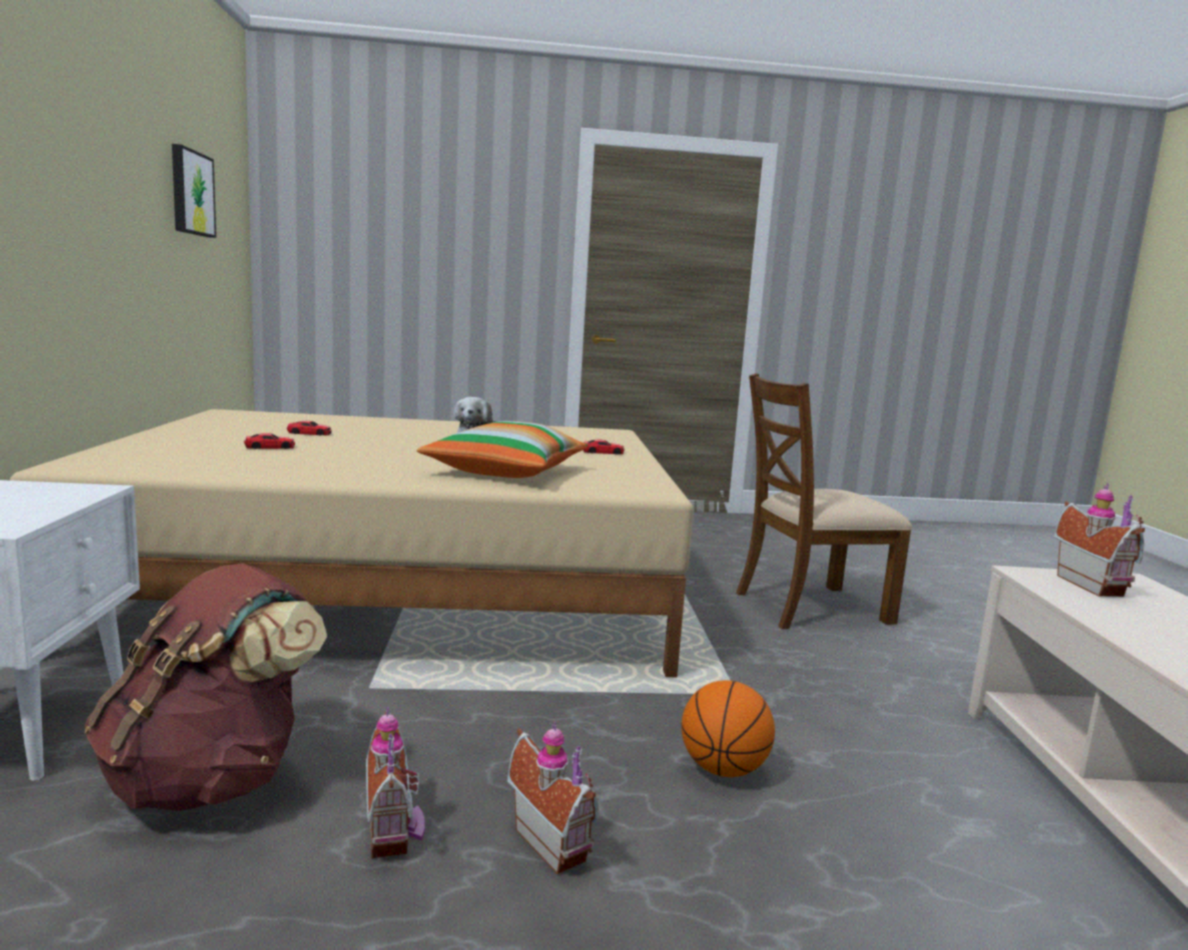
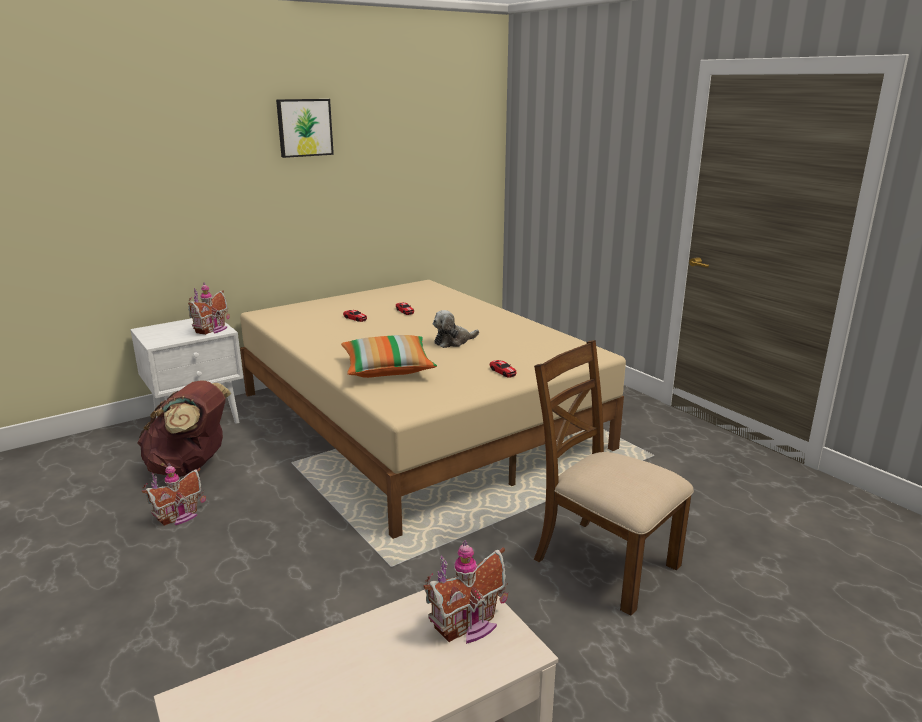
camera: 60 degrees right, 10 degrees up
picture [172,144,216,238] -> picture moved to [276,99,334,158]
toy house [507,721,599,875] -> toy house moved to [188,282,230,335]
basketball [681,680,775,777] -> none

